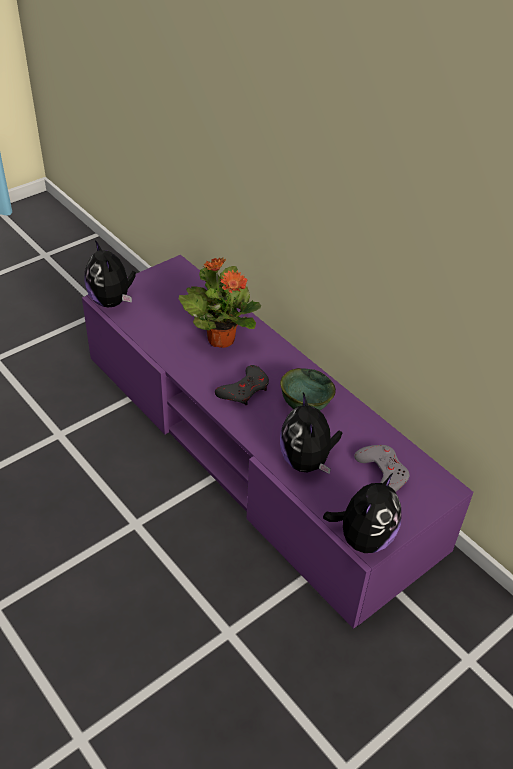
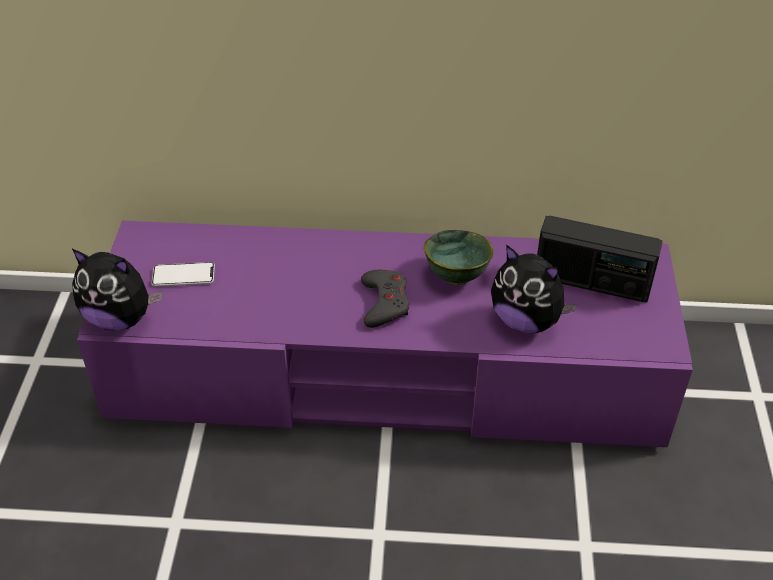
camera: 45 degrees left, 0 degrees up
potted plant [179,257,261,348] -> none
plush toy [323,473,401,553] -> none
grey game controller [354,445,409,492] -> radio [537,216,663,303]
none -> phone [151,262,215,287]

